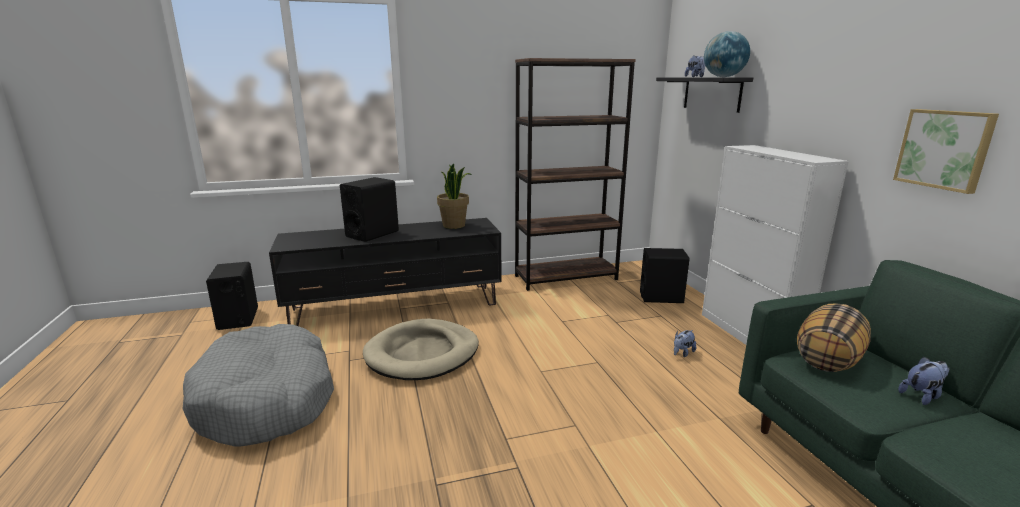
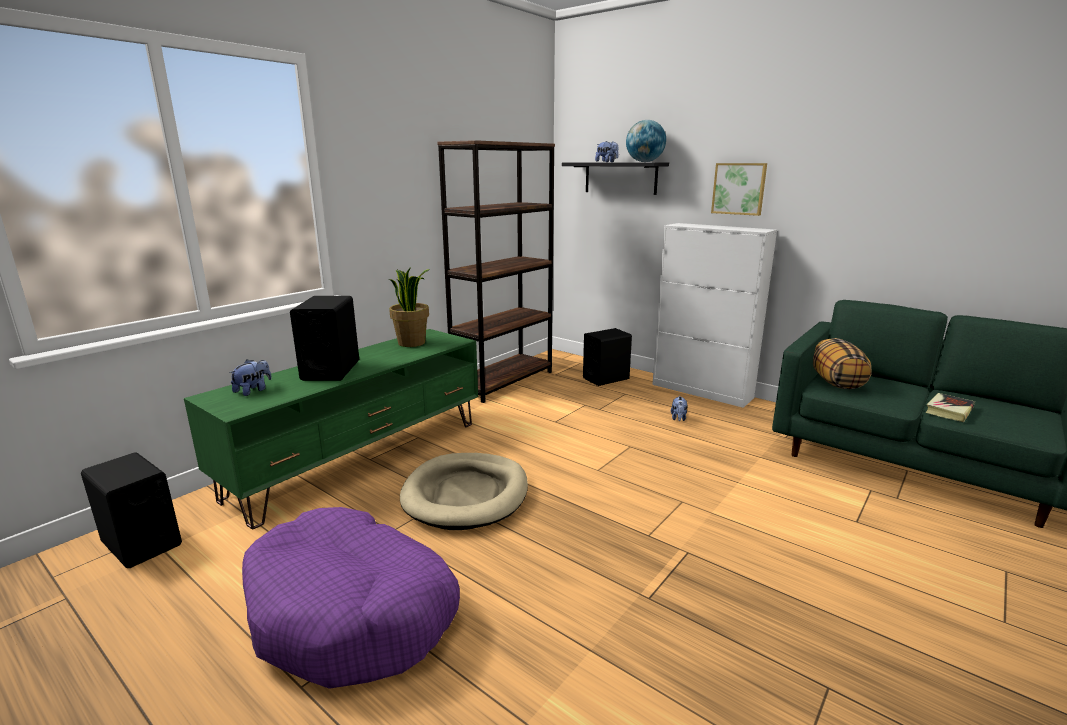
camera: 35 degrees left, 0 degrees up
grey dog bed [183,324,334,446] -> purple dog bed [242,507,460,689]
black tv stand [269,218,502,326] -> green tv stand [184,329,478,529]
picture [893,109,999,194] -> picture moved to [711,163,767,216]
plush toy [898,357,950,405] -> plush toy moved to [229,359,272,396]
none -> book [925,393,975,422]

